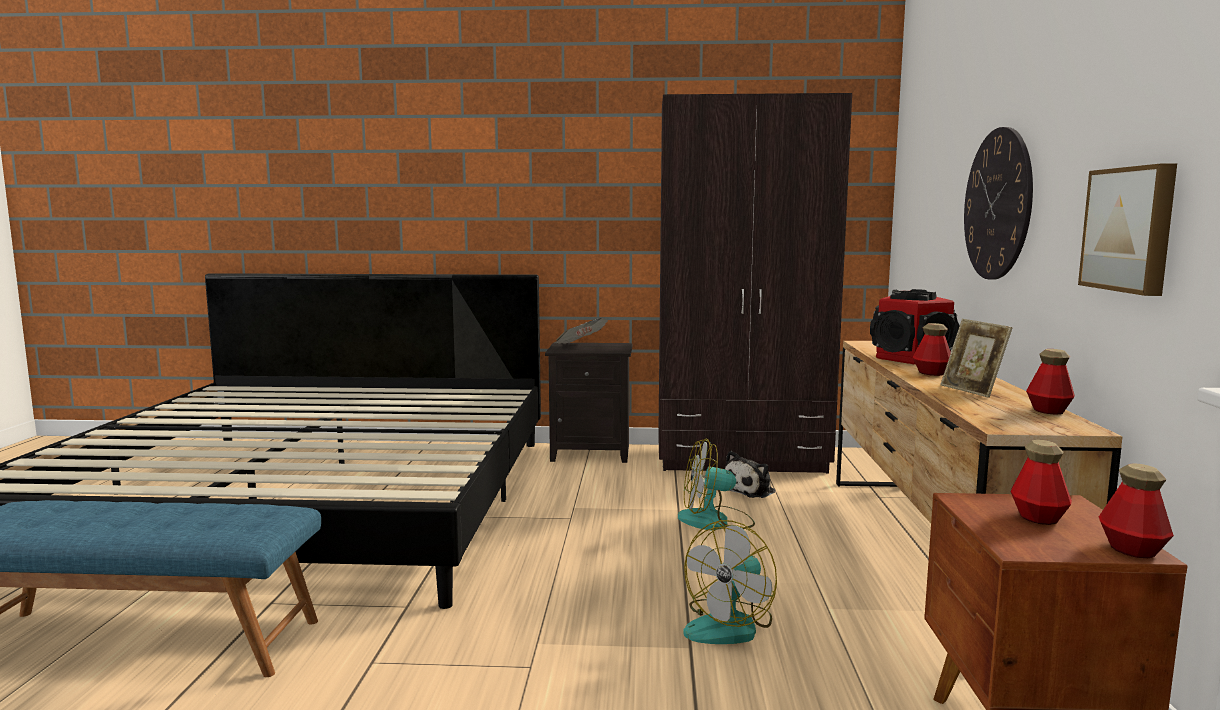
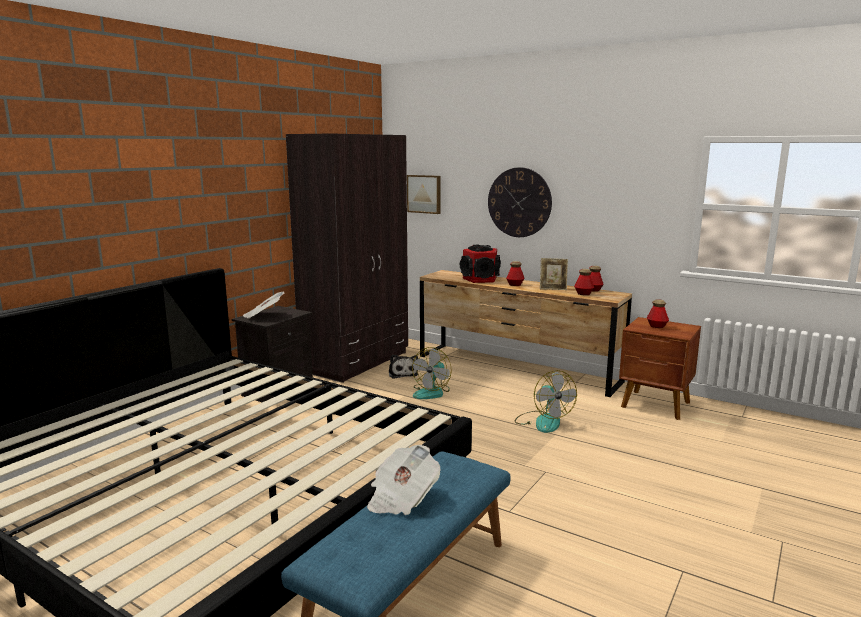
camera: 60 degrees left, 5 degrees up
picture [1078,163,1177,296] -> picture moved to [407,175,441,214]
bottle [1099,463,1174,558] -> bottle moved to [574,269,594,295]
none -> newspaper [367,445,440,515]

